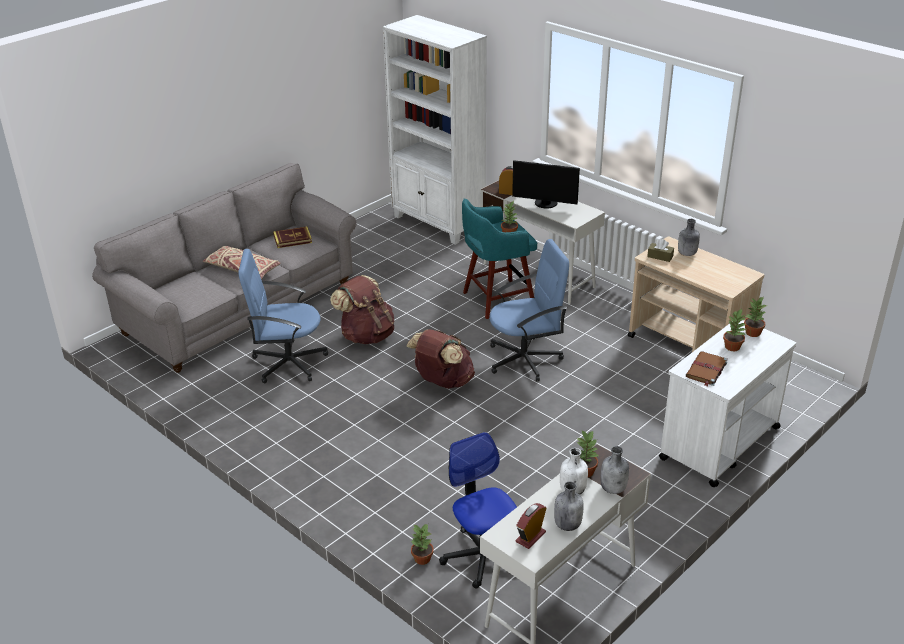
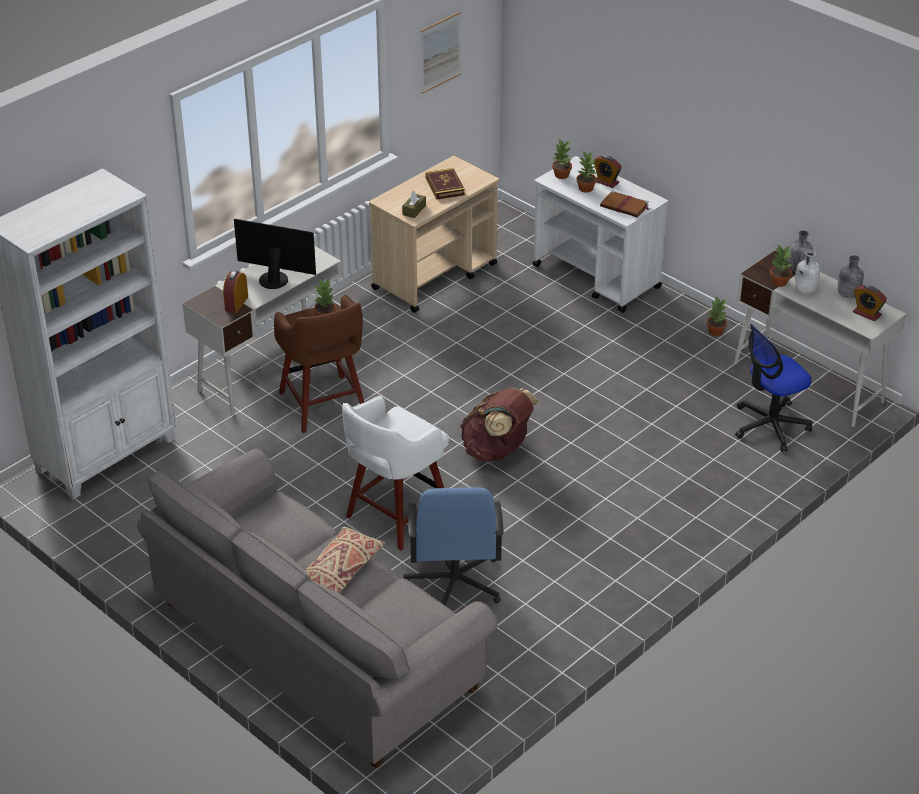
camera: 90 degrees left, 5 degrees up
book [273,227,312,248] -> book moved to [425,168,465,200]
brown backpack [330,275,395,344] -> white stool [342,395,449,550]
potted plant [411,524,434,565] -> potted plant moved to [707,297,728,336]
turquoise stool [462,199,537,319] -> brown stool [274,295,364,433]
blue office chair [490,239,569,381] -> none
monitor [512,160,580,208] -> monitor turned 90 degrees counterclockwise [234,219,316,289]
grey bottle [678,219,700,256] -> none
none -> picture [420,12,461,94]
none -> alarm clock [594,155,622,188]

